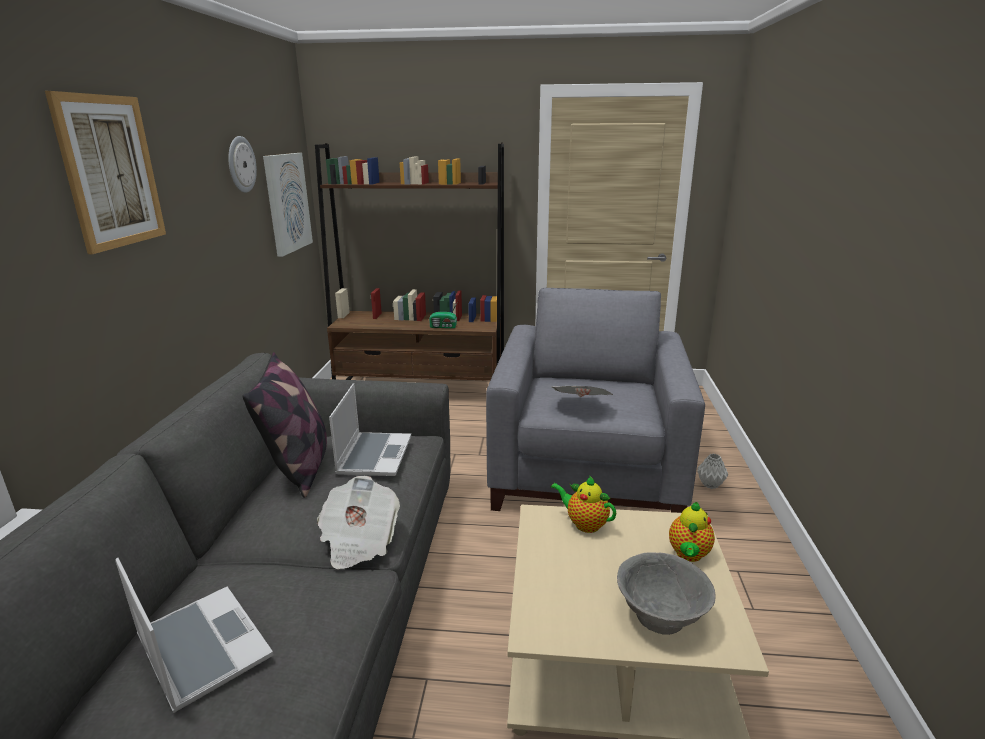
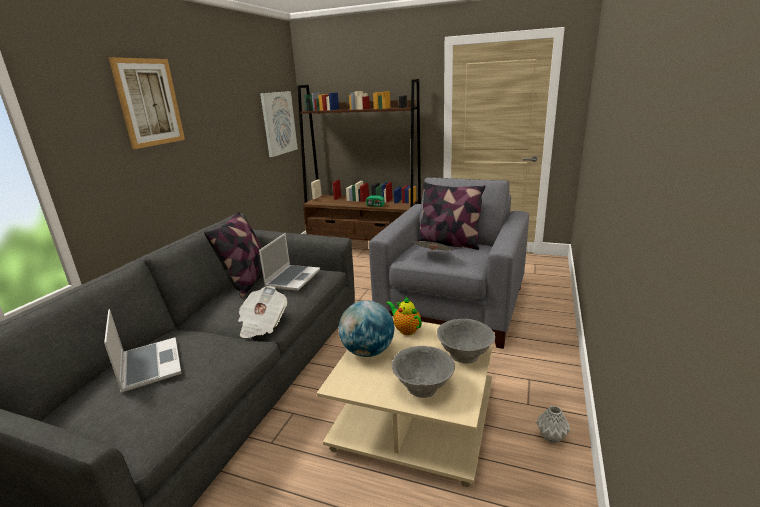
camera: 15 degrees right, 0 degrees up
wall clock [228,136,257,193] -> none
teapot [669,502,715,562] -> grey bowl [437,319,495,364]
grey vase [697,454,728,489] -> grey vase moved to [536,406,570,444]
none -> globe [339,300,394,357]
none -> pillow [417,182,486,250]

